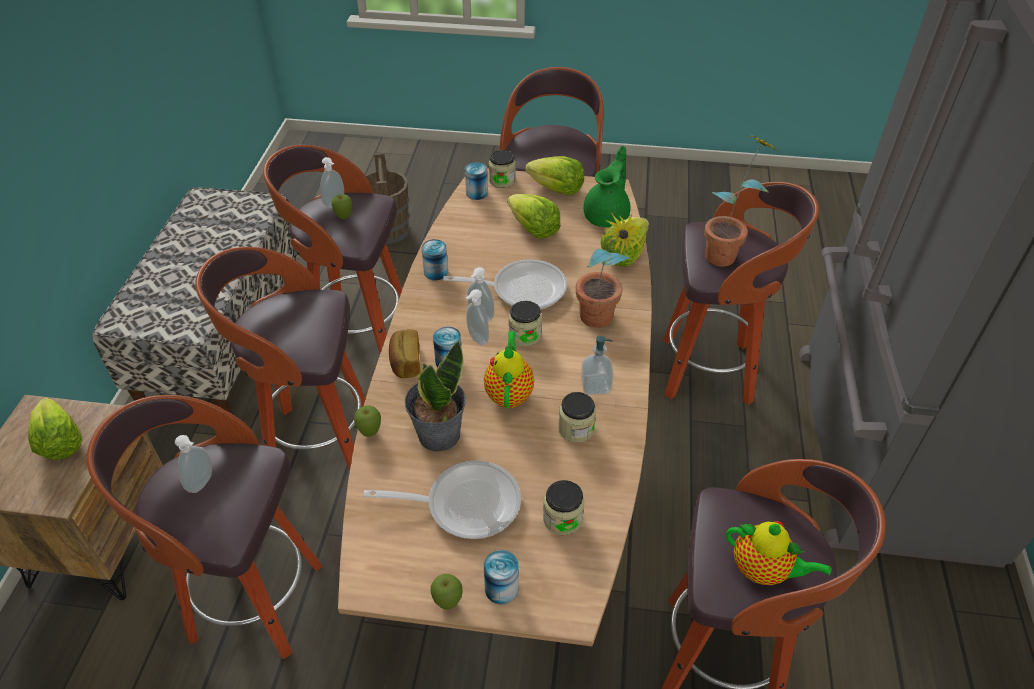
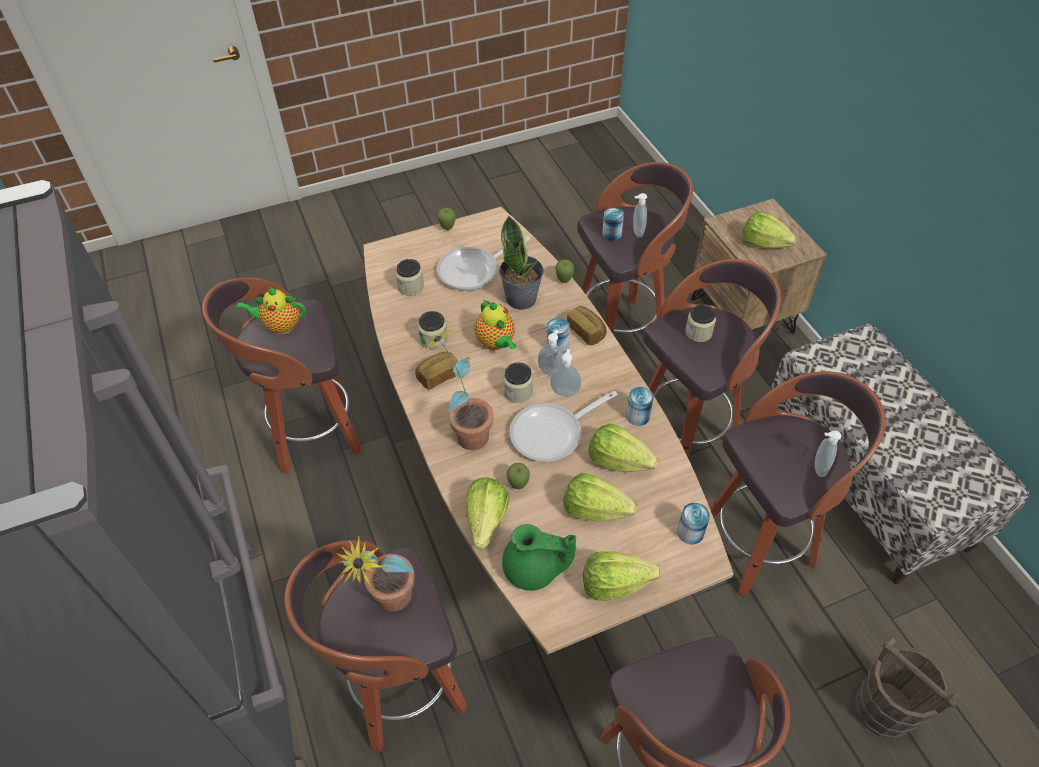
camera: 150 degrees right, 5 degrees up
apple [331,194,352,219] -> apple moved to [507,463,530,489]
can [484,550,519,604] -> can moved to [602,207,624,241]
jar [489,150,516,188] -> jar moved to [685,304,716,342]
soap dispenser [581,336,614,395] -> bread [415,351,458,390]
green teapot [584,146,631,227] -> green teapot turned 75 degrees counterclockwise [502,524,576,591]
none -> lettuce [588,423,658,472]

